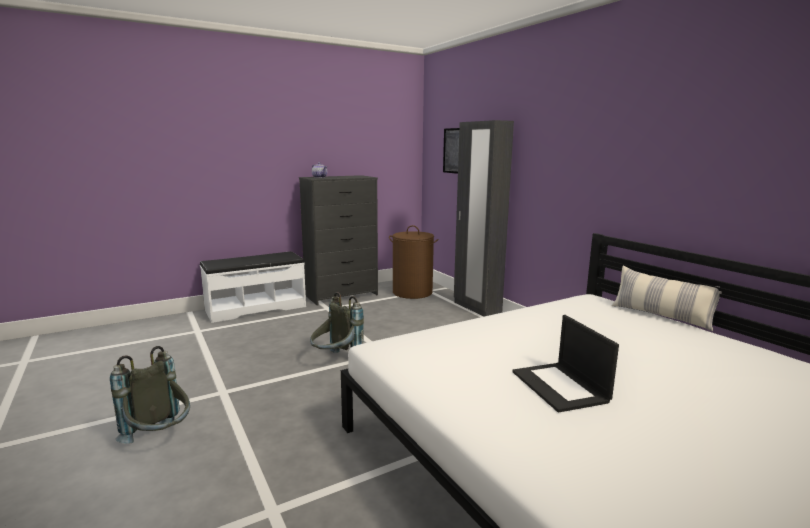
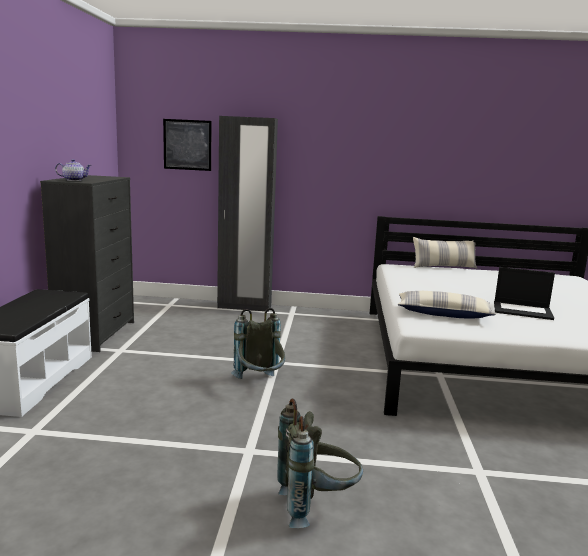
camera: 55 degrees left, 0 degrees up
brown laundry basket [389,225,439,299] -> none
none -> pillow [397,291,496,319]

